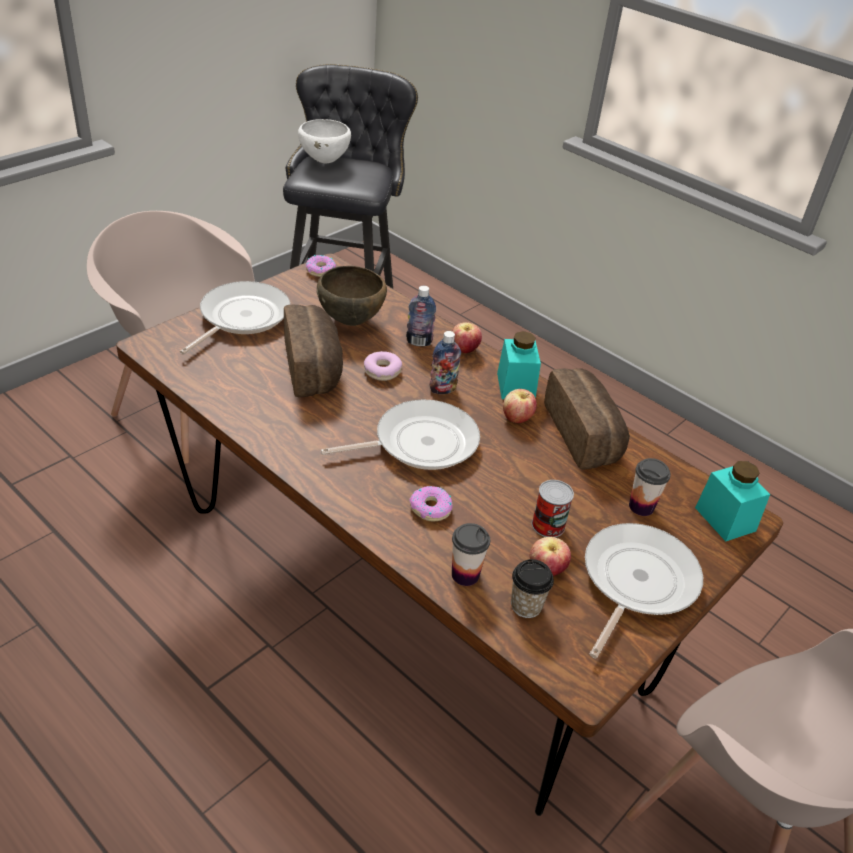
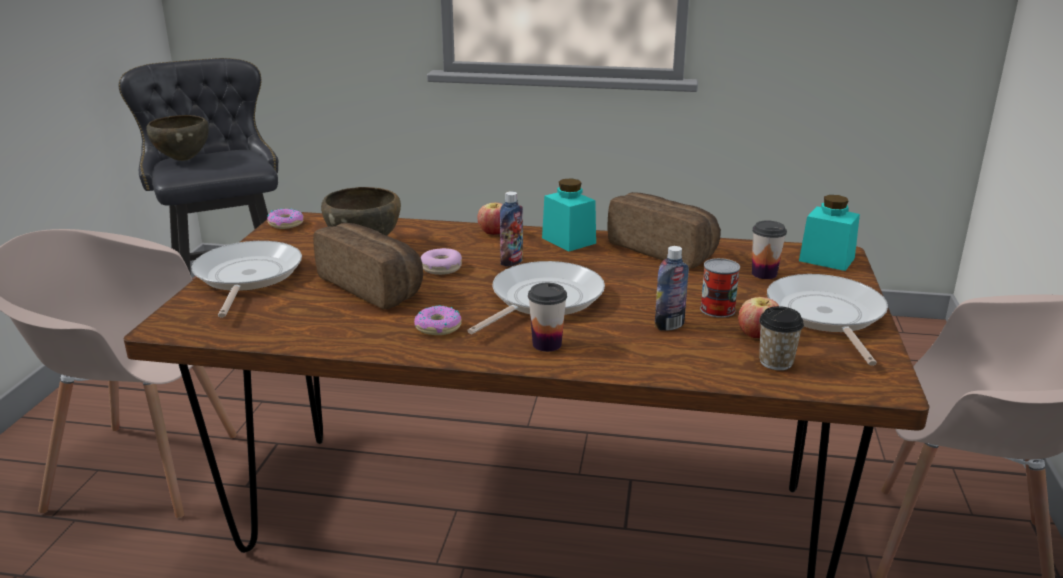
camera: 30 degrees left, 15 degrees down
white bowl [298,119,351,163] -> brown bowl [146,115,209,161]
bottle [406,286,436,346] -> bottle moved to [655,246,689,331]
donut [409,486,453,521] -> donut moved to [414,305,462,335]
cup [452,523,490,586] -> cup moved to [528,283,567,352]
apple [503,389,537,423] -> none

